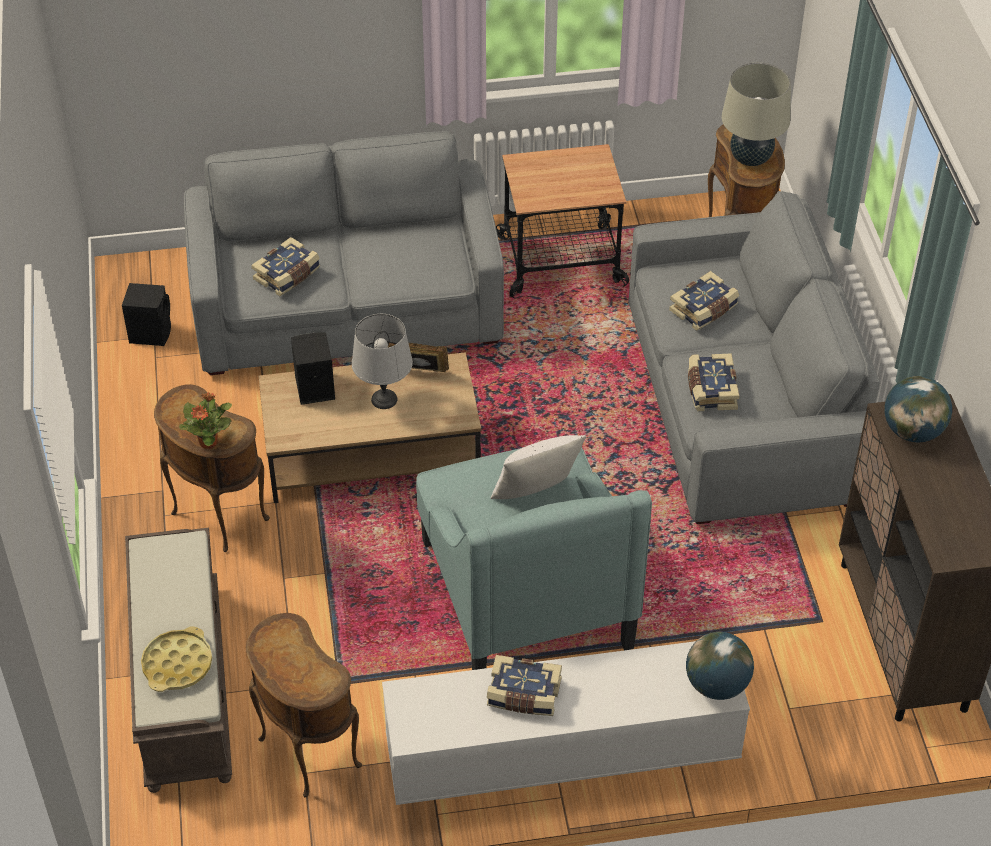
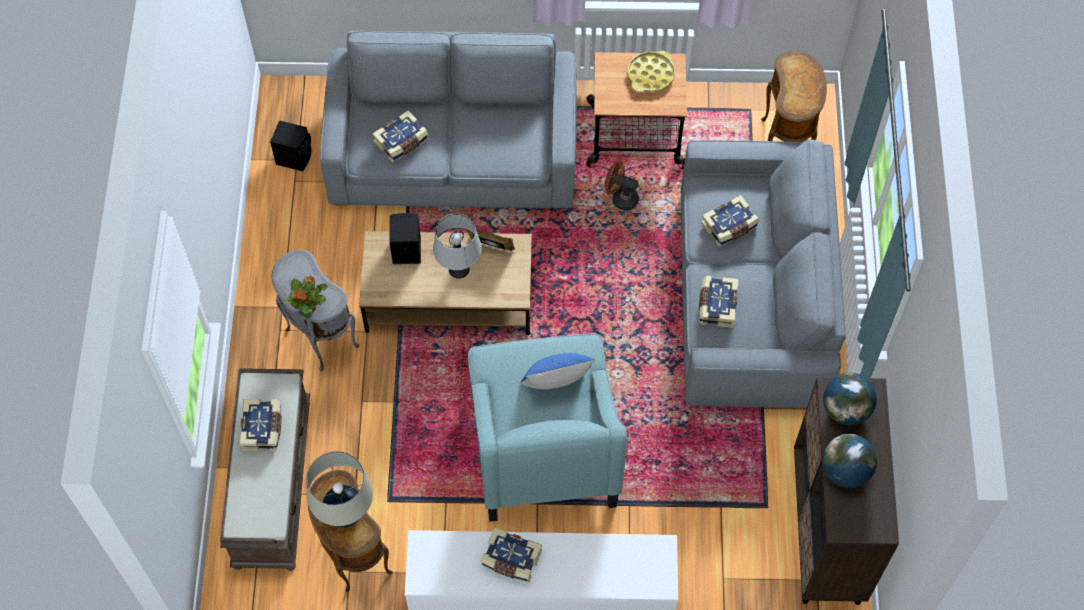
camera: 10 degrees right, 15 degrees up
yellow tray [141,626,212,692] -> yellow tray moved to [627,51,675,92]
brown side table [154,384,270,552] -> grey side table [272,250,360,371]
white pillow [490,435,586,499] -> blue pillow [520,353,595,389]
globe [686,632,754,700] -> globe moved to [822,434,877,488]
beige table lamp [721,63,791,166] -> beige table lamp moved to [306,451,373,527]
none -> book [239,399,282,451]
none -> brown fan [605,161,639,210]

